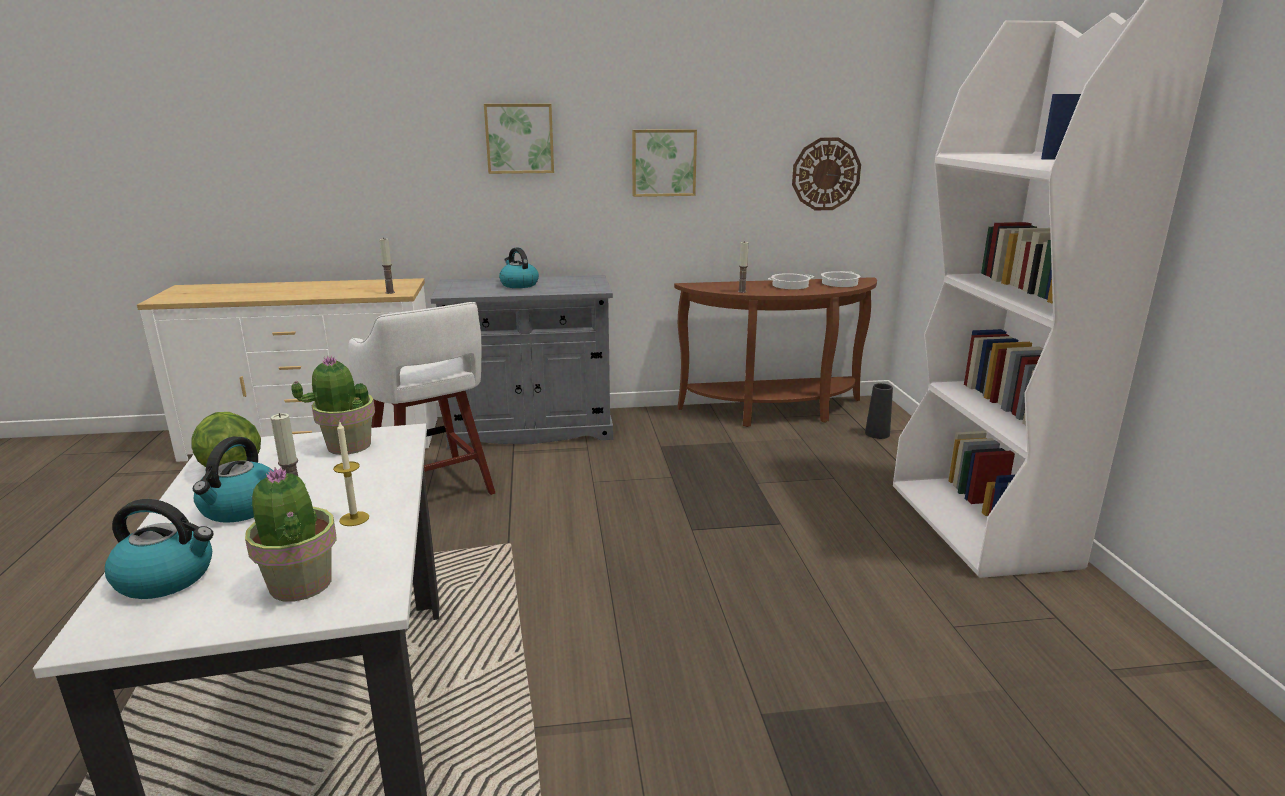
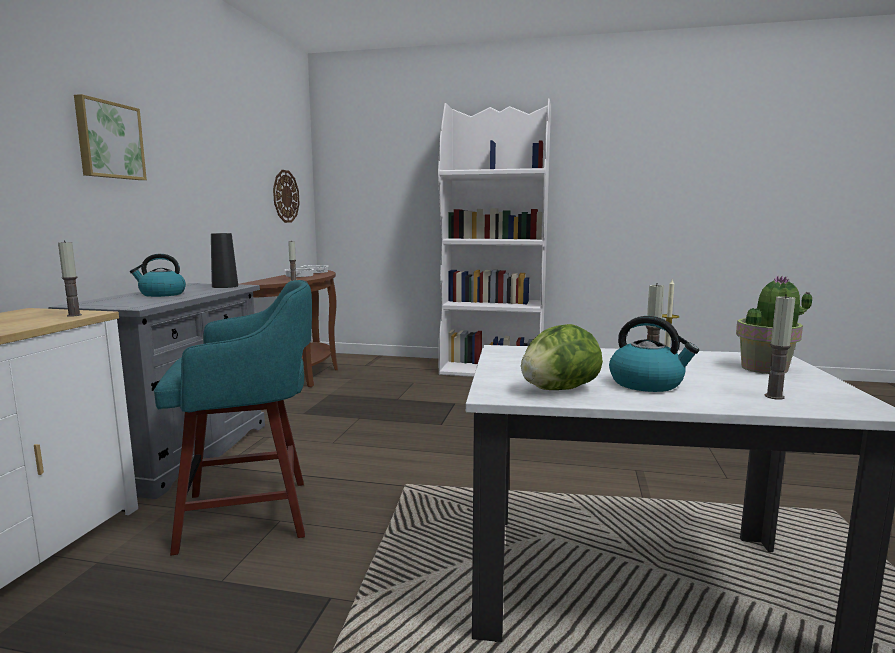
camera: 70 degrees left, 10 degrees down
kettle [105,499,214,599] -> candle [765,294,795,400]
potted plant [291,356,375,455] -> none
white stool [348,302,495,495] -> turquoise stool [154,280,312,555]
picture [632,129,697,197] -> none
black vase [865,383,893,439] -> black vase moved to [211,233,238,288]

